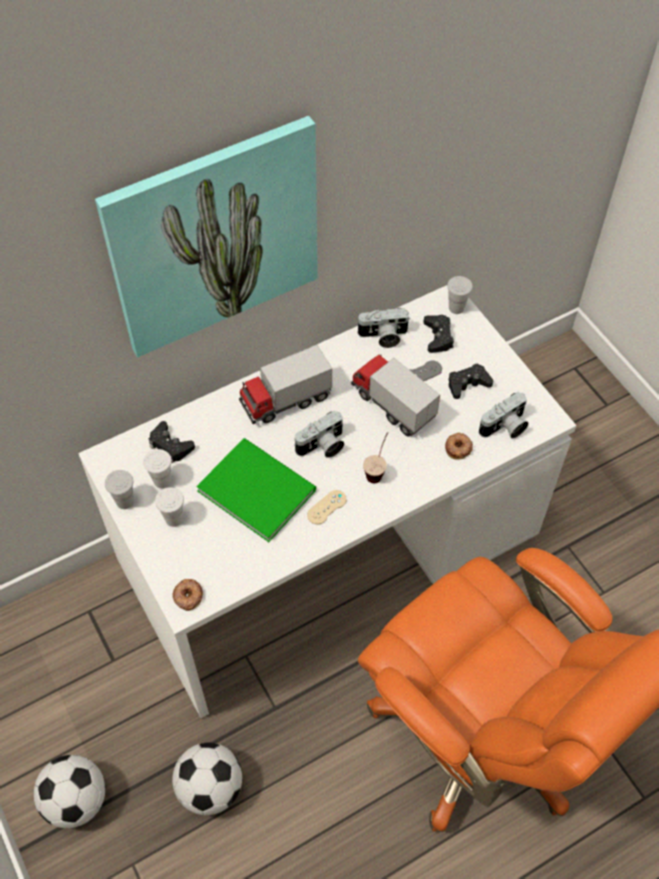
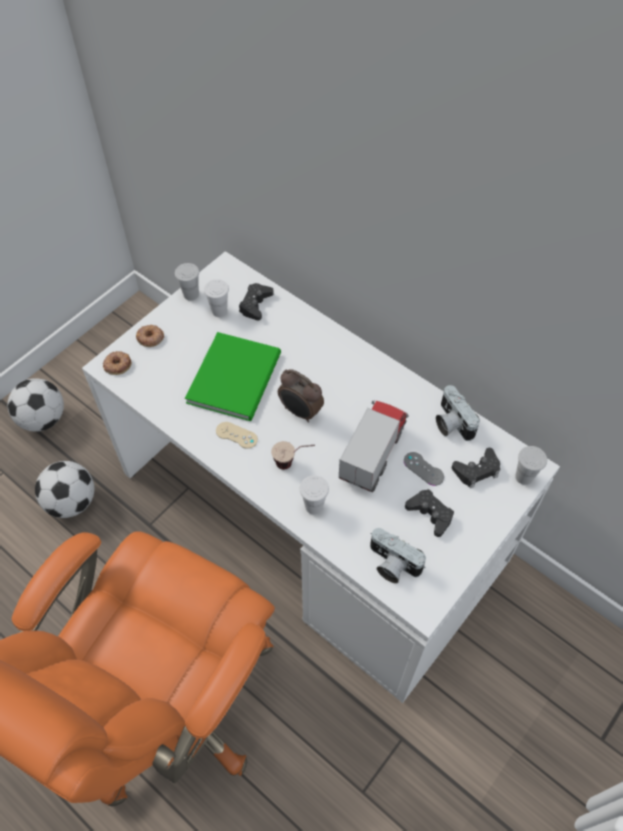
camera: 70 degrees right, 0 degrees up
picture [95,116,318,357] -> none
white cup [155,487,184,527] -> white cup moved to [300,475,329,515]
toy truck [239,345,332,424] -> none
camera [294,410,344,458] -> alarm clock [278,369,324,422]
donut [445,432,473,460] -> donut moved to [136,325,164,347]

